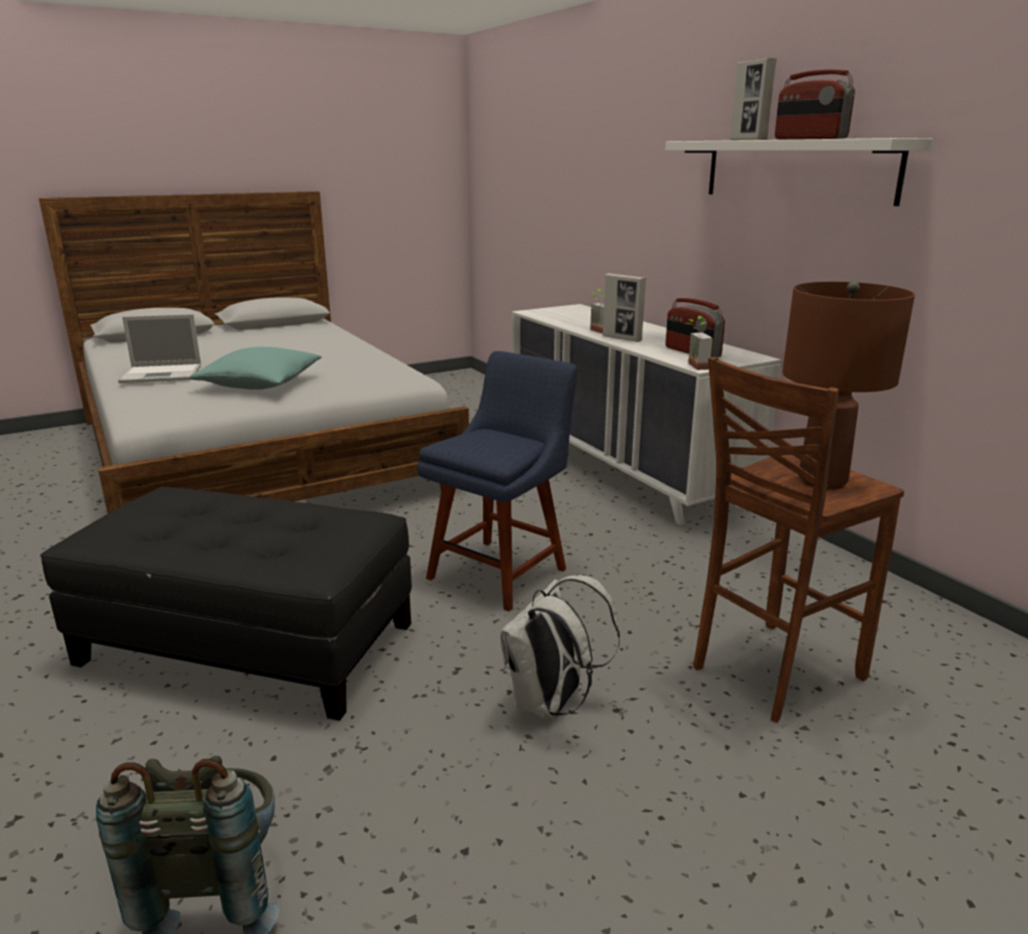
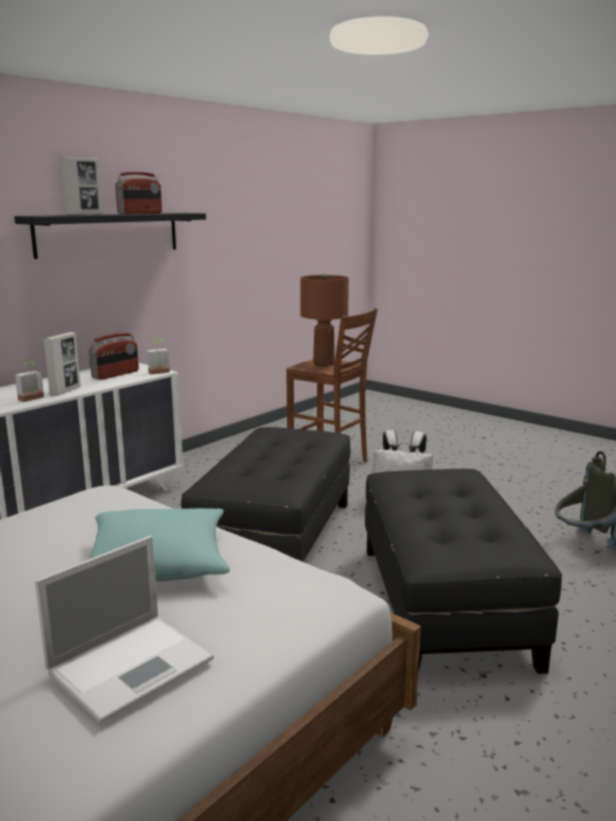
camera: 110 degrees left, 5 degrees down
laptop [118,314,201,383] -> laptop turned 75 degrees clockwise [35,536,214,724]
blue chair [417,351,577,612] -> black ottoman [181,427,350,562]
white shelf [665,138,933,206] -> black shelf [14,213,206,259]

